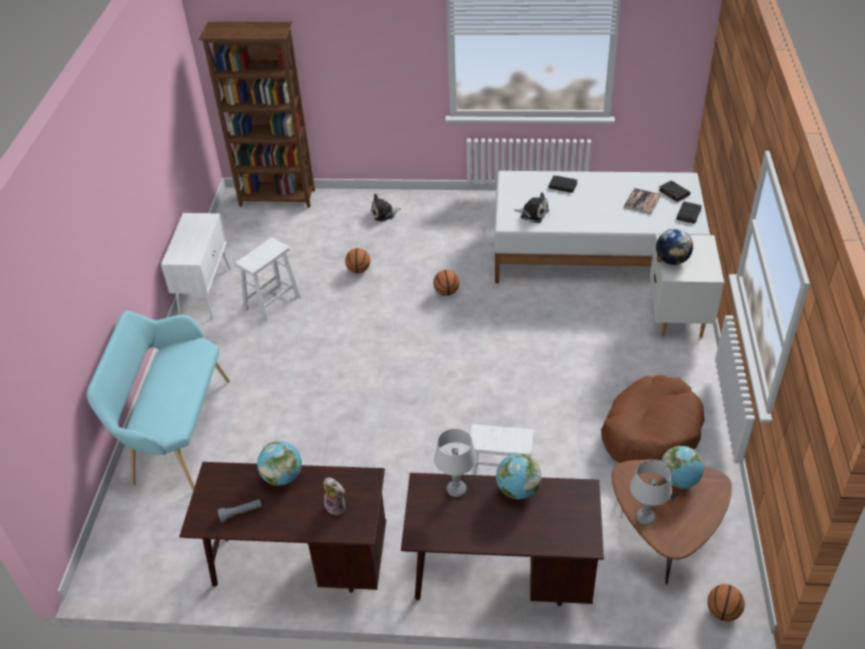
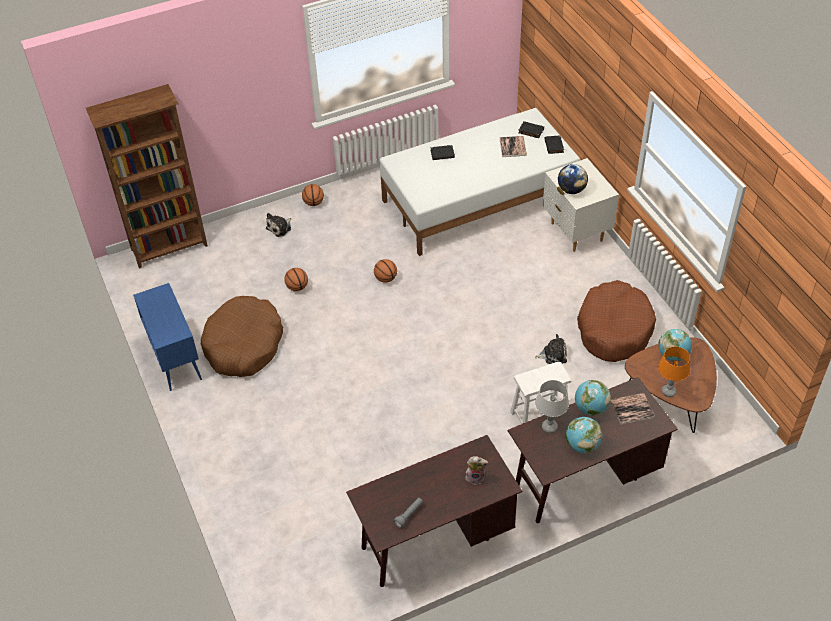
camera: 30 degrees left, 5 degrees up
turquoise bench [87,311,230,491] -> none
white cabinet [161,213,231,319] -> blue cabinet [133,283,202,391]
white stool [235,238,301,323] -> brown dog bed [201,296,283,377]
globe [257,441,302,486] -> globe moved to [566,417,602,453]
plush toy [514,193,549,223] -> plush toy moved to [535,334,567,364]
grey table lamp [630,460,672,525] -> orange table lamp [658,347,690,397]
basketball [707,584,745,621] -> basketball moved to [302,184,324,206]
none -> book [611,393,655,425]

